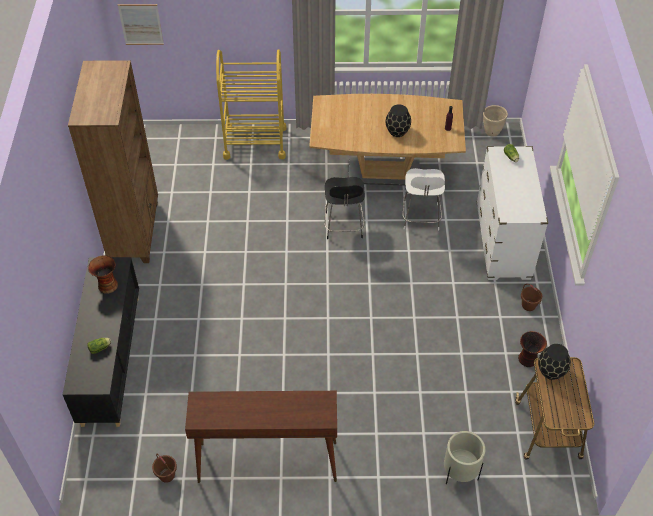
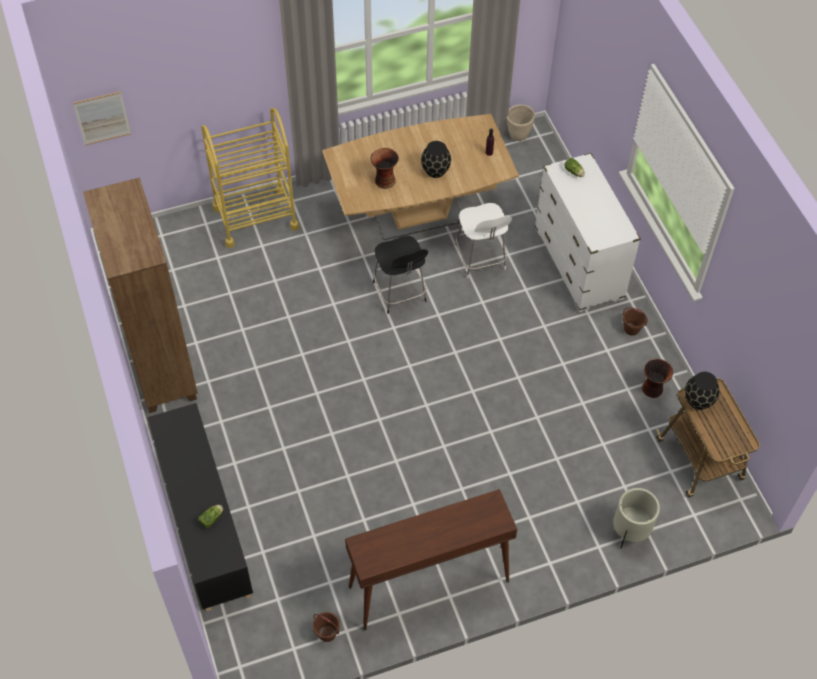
camera: 20 degrees left, 5 degrees up
vase [88,255,118,294] -> vase moved to [370,148,399,189]

